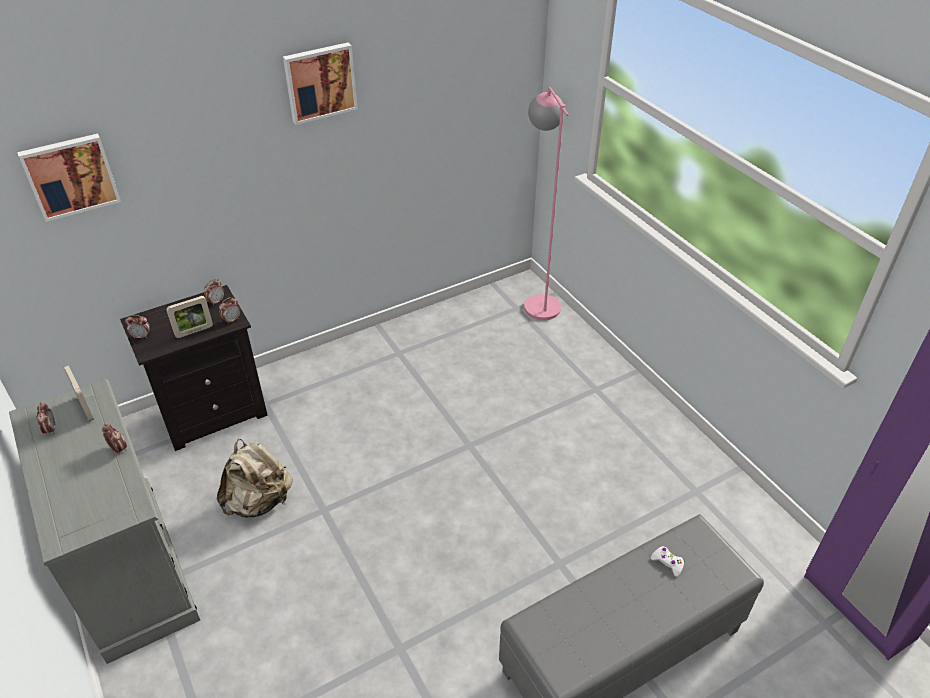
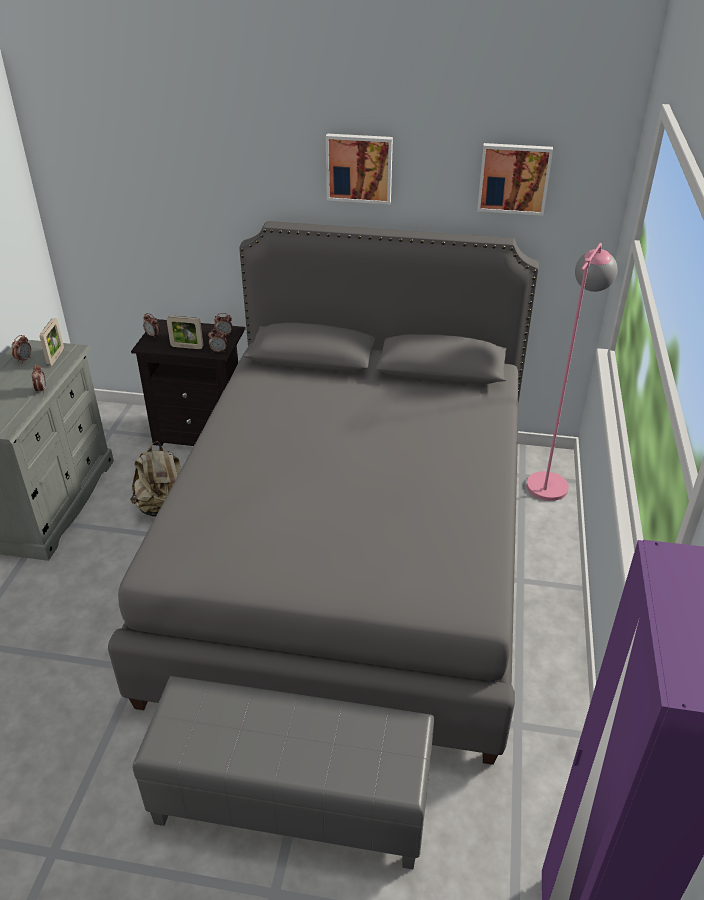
camera: 40 degrees right, 5 degrees down
picture [17,134,121,222] -> picture moved to [477,143,553,216]
white game controller [651,546,685,577] -> none
none -> grey bed [108,221,539,765]

